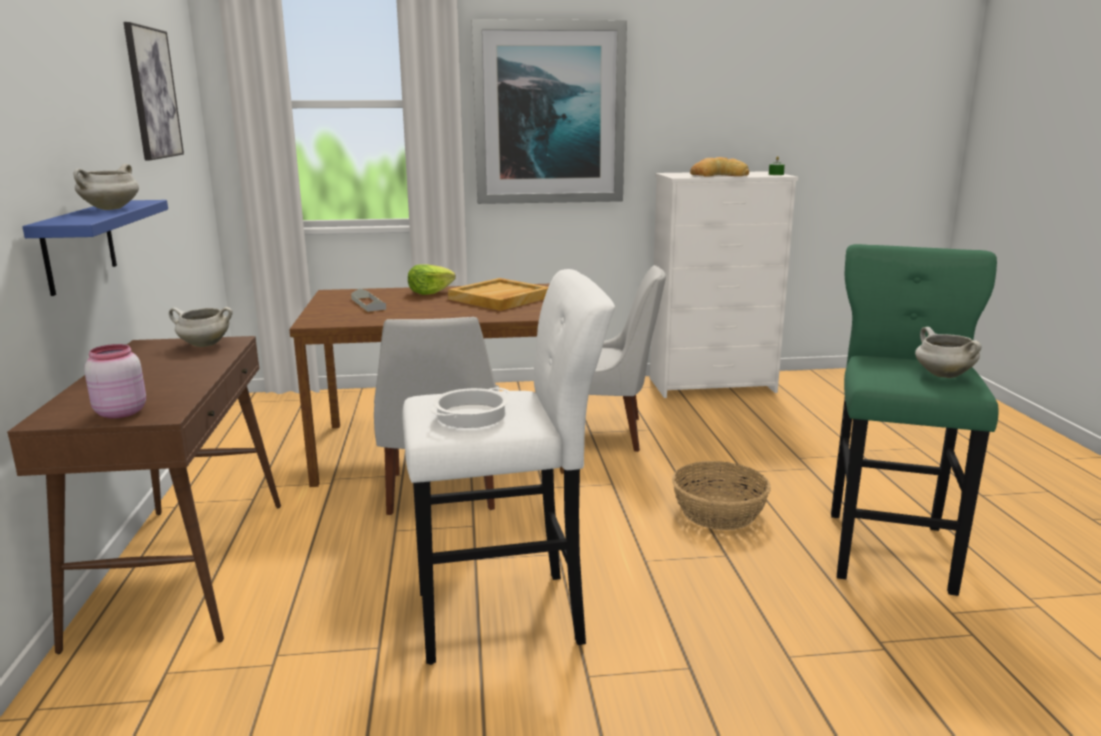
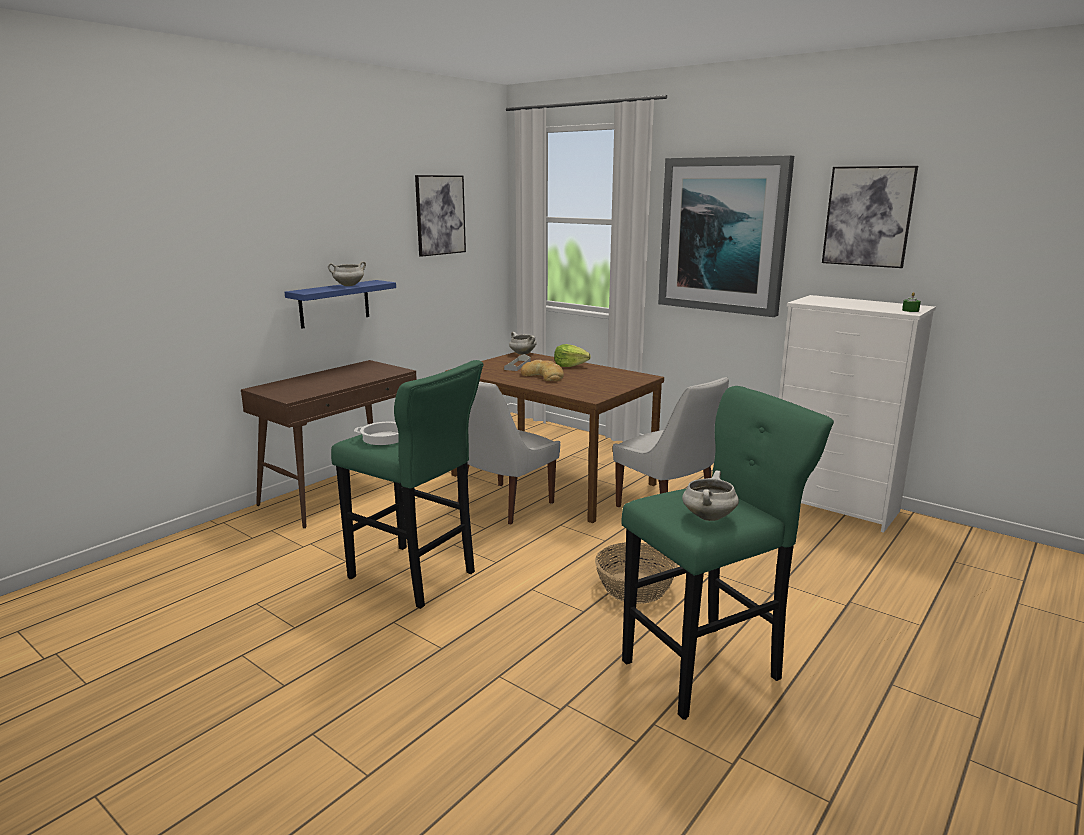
camera: 45 degrees right, 0 degrees up
pink jar [84,344,146,418] -> none
white cooking pot [169,307,233,347] -> white cooking pot moved to [509,332,537,355]
white stool [403,269,615,665] -> green stool [331,360,483,609]
beige tray [448,278,548,311] -> none
bread [690,157,749,177] -> bread moved to [521,360,564,381]
none -> picture [822,166,918,268]

